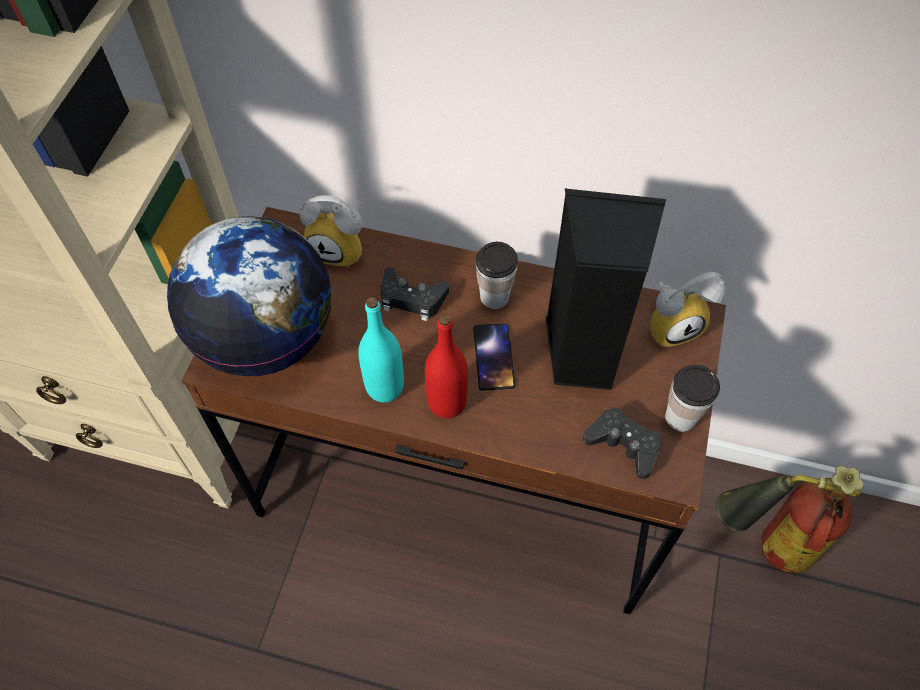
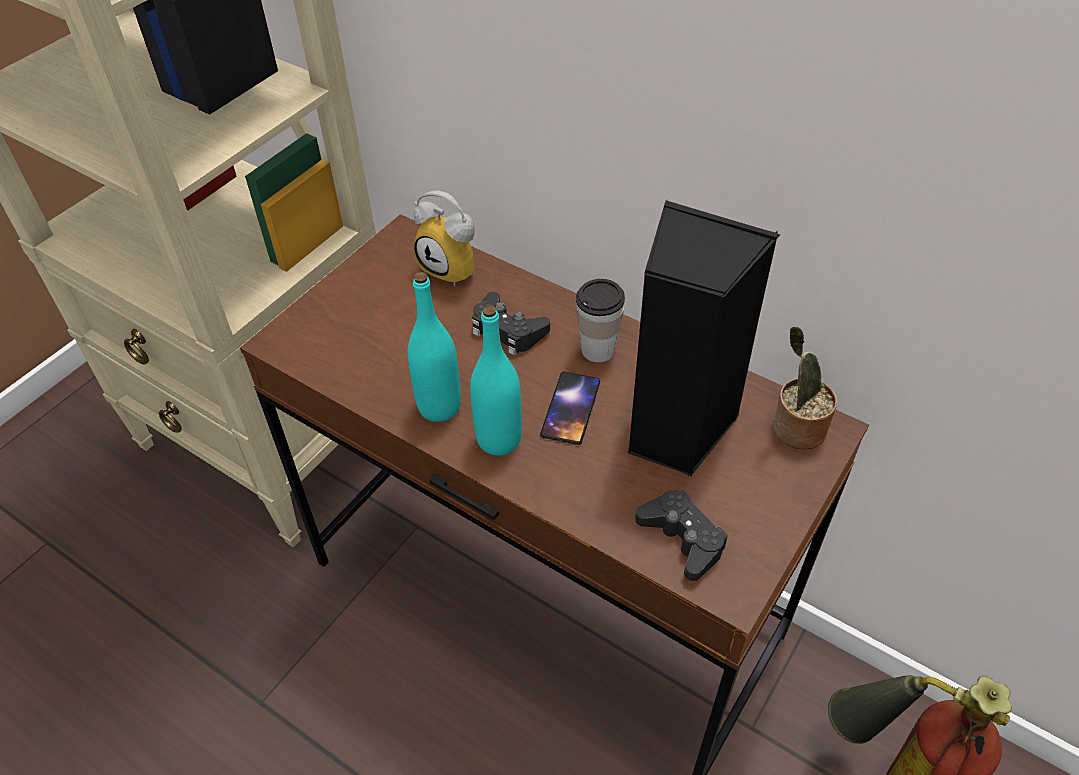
camera: 20 degrees right, 10 degrees down
globe [167,216,332,376] -> none
red bottle [425,314,468,418] -> turquoise bottle [470,305,522,456]
alarm clock [650,272,726,347] -> potted plant [773,326,837,449]
cup [665,365,720,432] -> none

